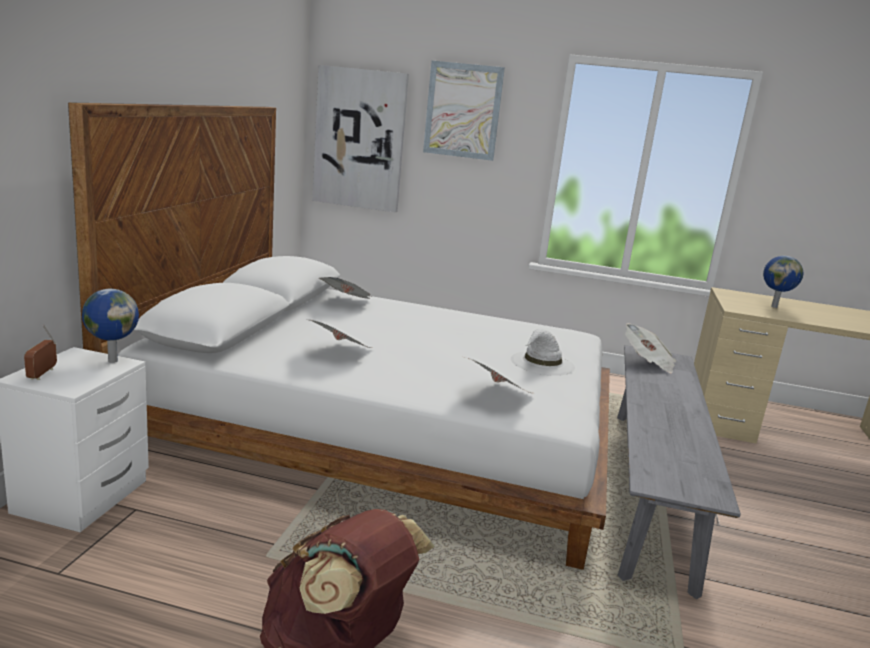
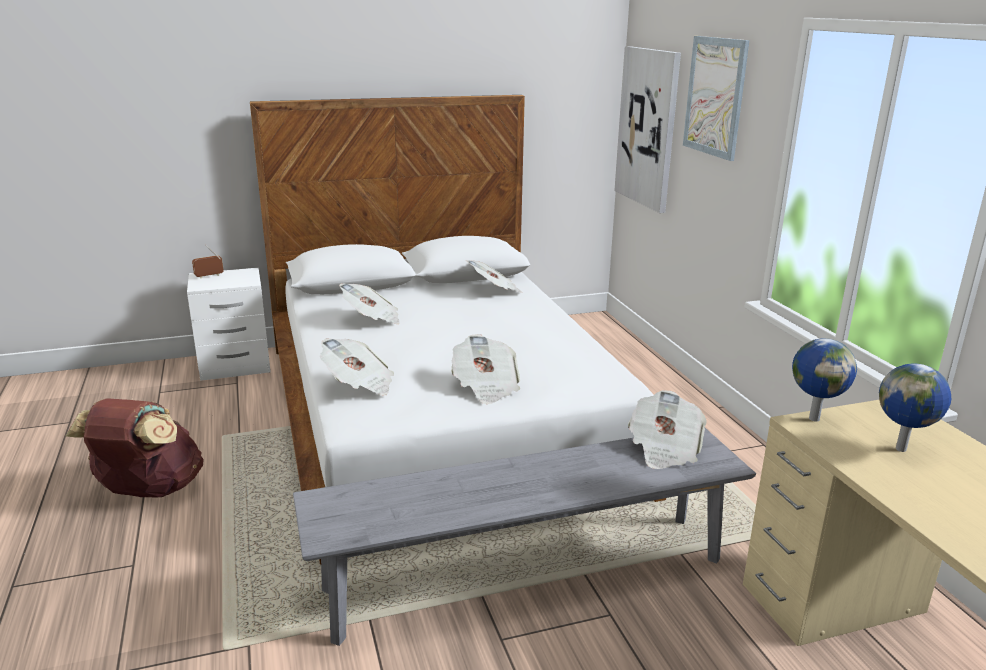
camera: 60 degrees right, 5 degrees up
globe [82,289,139,363] -> globe moved to [792,338,857,422]
white hat [511,329,575,376] -> newspaper [451,334,520,404]

